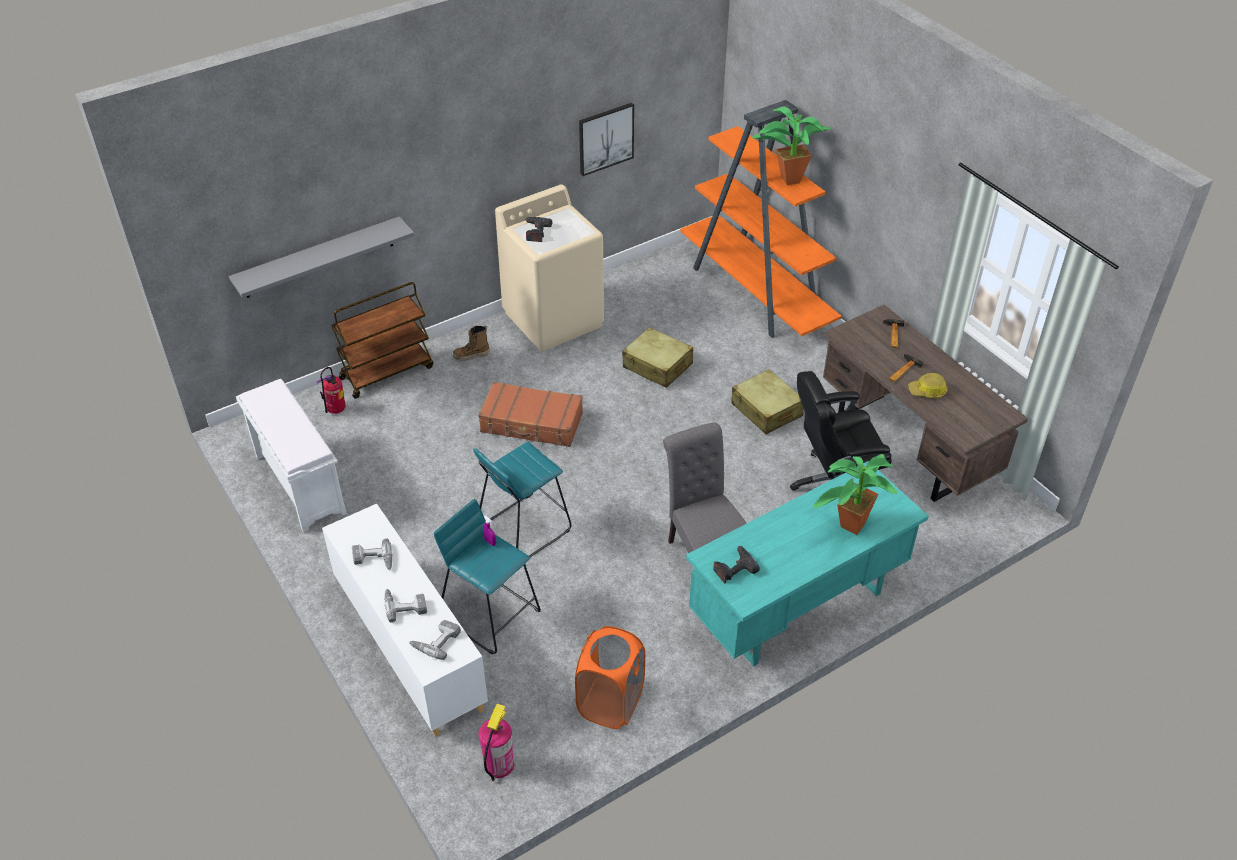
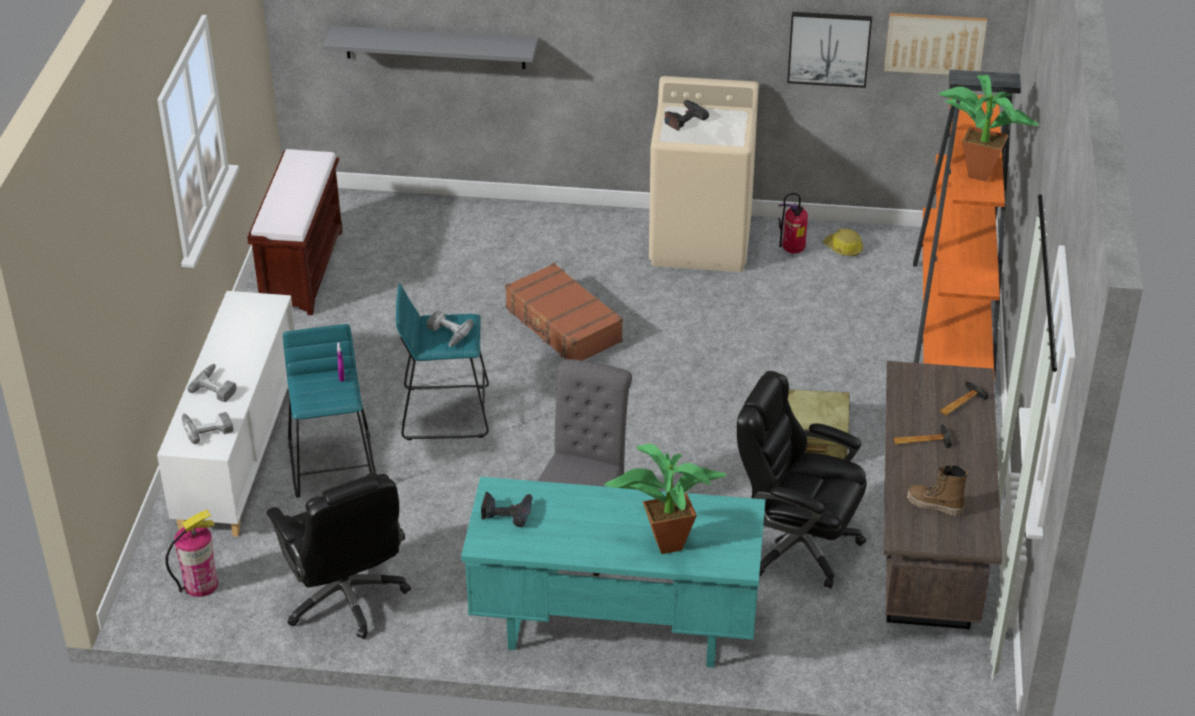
camera: 40 degrees right, 5 degrees down
white bench [236,379,347,532] -> brown bench [247,149,343,315]
fire extinguisher [316,367,346,414] -> fire extinguisher moved to [778,193,808,254]
brown cart [331,282,433,399] -> none
power drill [352,538,392,570] -> power drill moved to [427,310,474,347]
boot [453,325,490,361] -> boot moved to [907,465,969,516]
orange laundry basket [575,626,645,729] -> black office chair [267,473,411,639]
beige suitcase [622,327,693,388] -> none
hard hat [908,373,947,398] -> hard hat moved to [823,229,863,256]
none -> picture [884,13,987,75]

